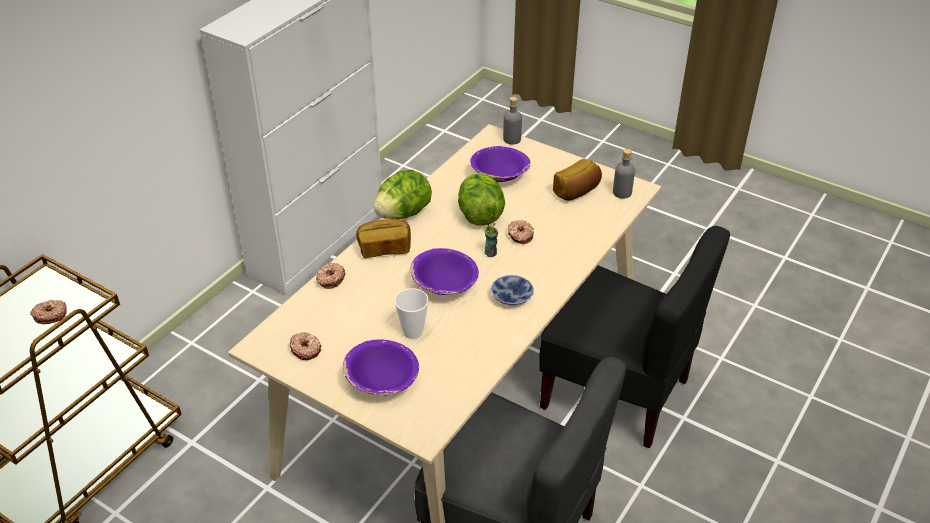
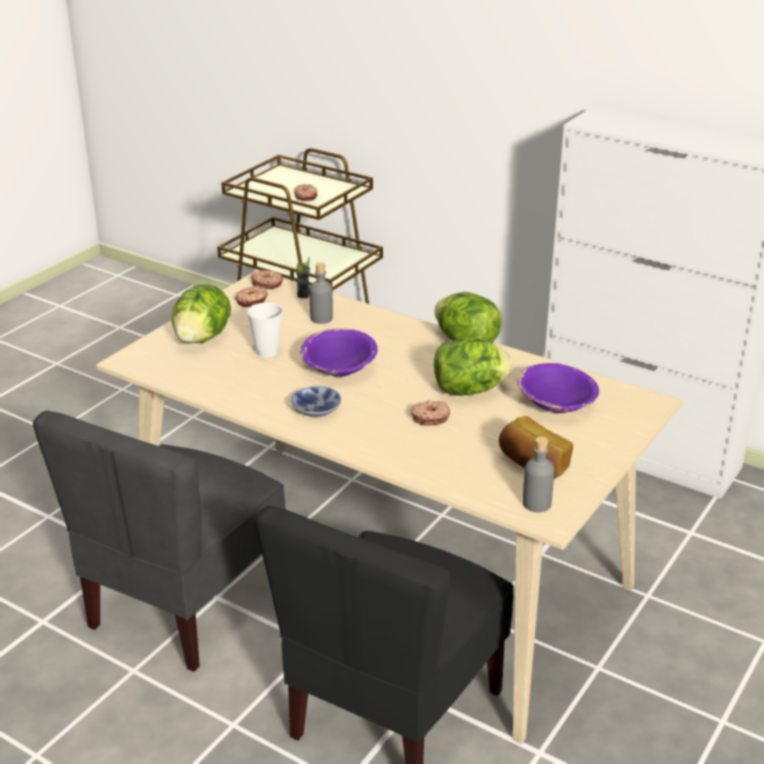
camera: 90 degrees right, 10 degrees down
donut [316,263,345,289] -> donut moved to [251,270,283,289]
purple bowl [343,339,419,395] -> lettuce [172,284,231,343]
bread [356,219,411,258] -> none
cup [484,219,498,257] -> cup moved to [296,258,310,298]
grey bottle [503,97,522,145] -> grey bottle moved to [310,262,333,324]

